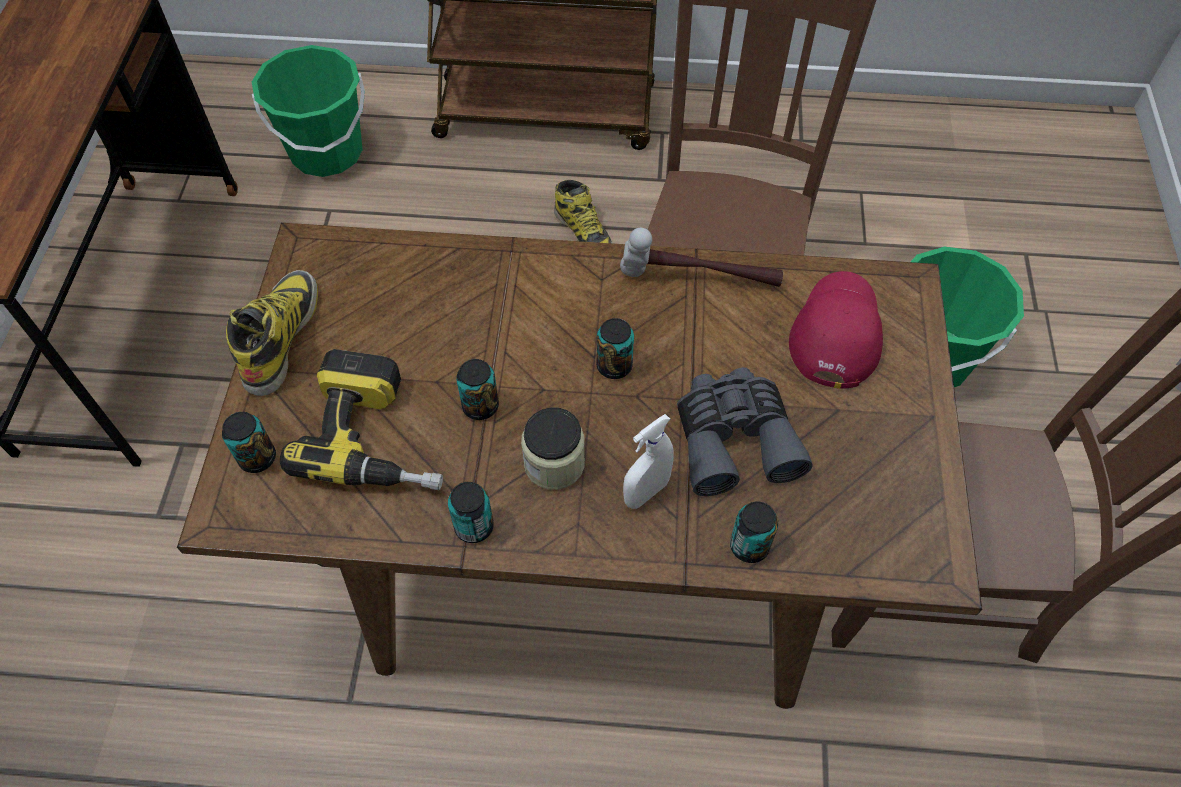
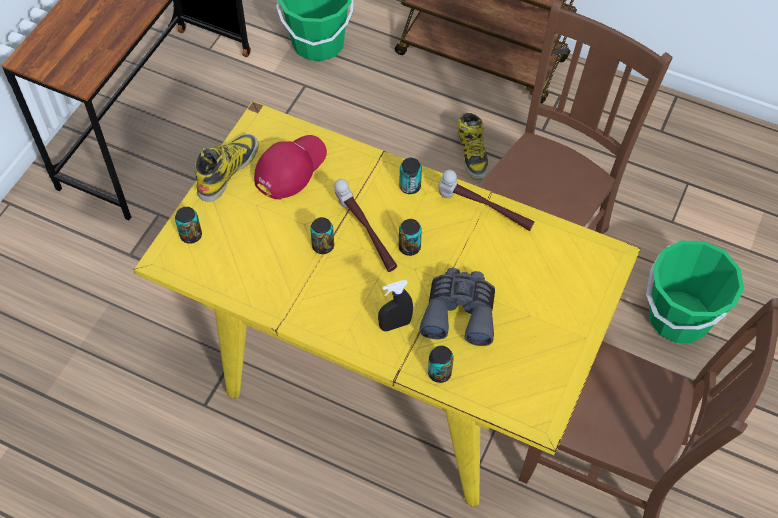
camera: 20 degrees right, 0 degrees up
brown dining table [177,223,982,709] -> yellow dining table [134,101,640,507]
power drill [280,349,443,490] -> none
can [448,482,494,543] -> can moved to [399,158,422,194]
jar [521,407,585,490] -> none
white spray bottle [623,414,674,509] -> black spray bottle [378,280,413,331]
red cap [789,271,883,389] -> red cap moved to [254,135,327,200]
none -> hammer [334,179,397,272]

